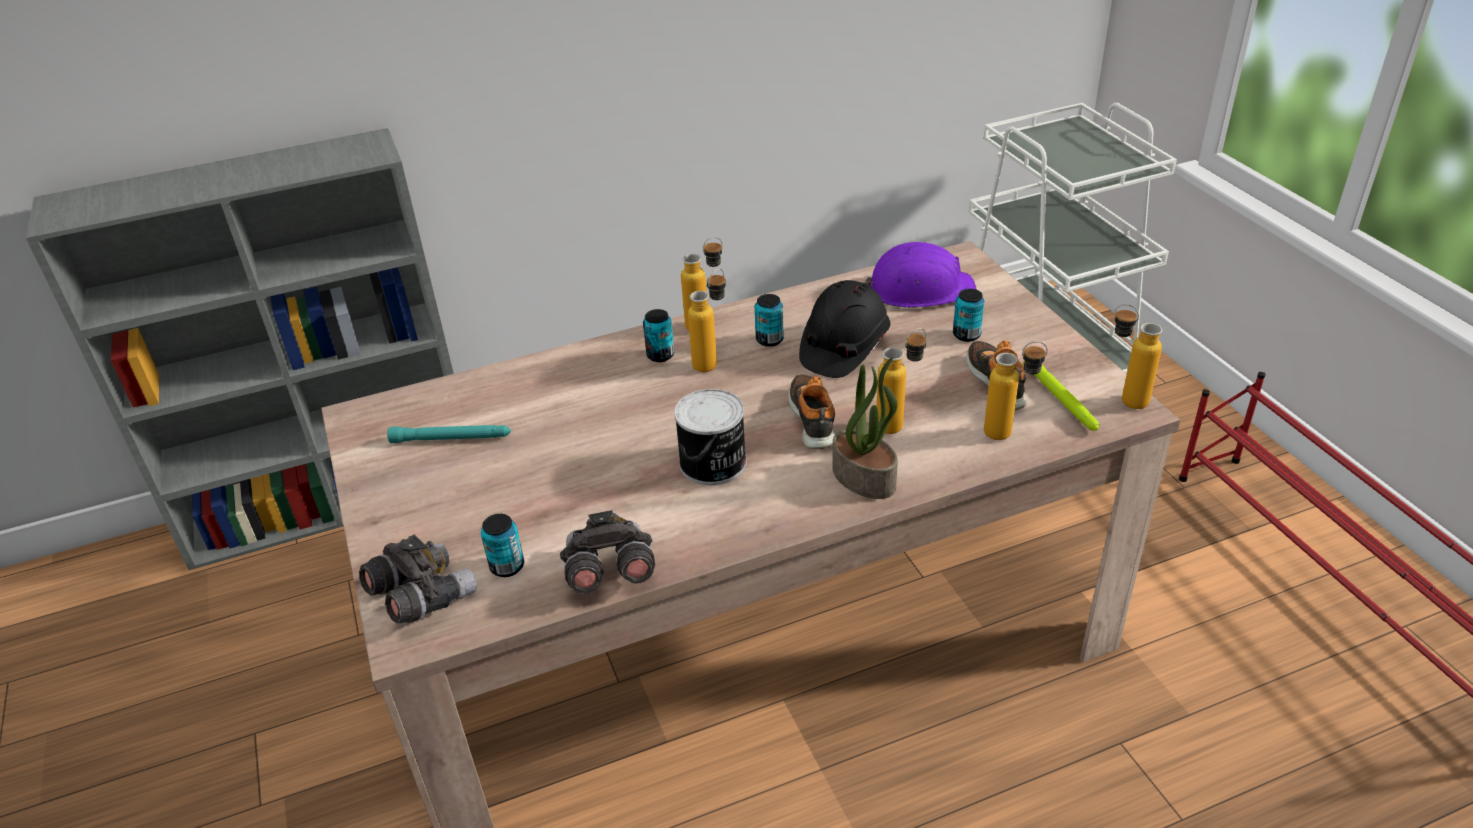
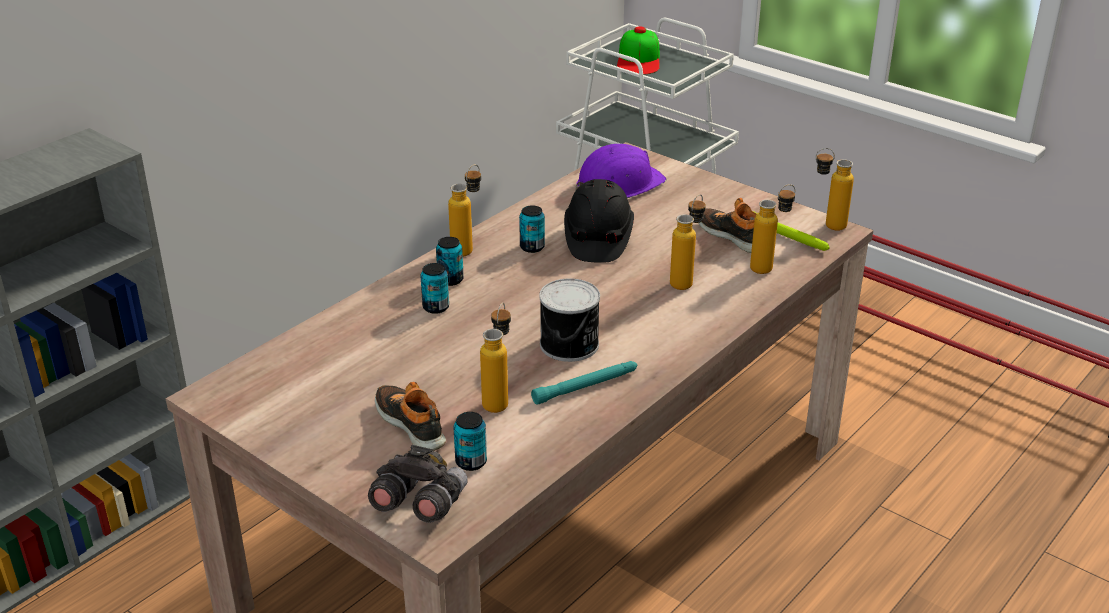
camera: 30 degrees left, 5 degrees down
turquoise flashlight [387,425,511,443] -> turquoise flashlight moved to [531,361,637,405]
grey binoculars [560,510,655,594] -> none
bottle [688,269,726,372] -> bottle moved to [480,303,511,413]
shoe [788,374,835,449] -> shoe moved to [375,382,446,451]
potted plant [832,357,898,499] -> none
can [953,289,985,342] -> can moved to [420,263,449,314]
none -> cap [617,26,660,75]

